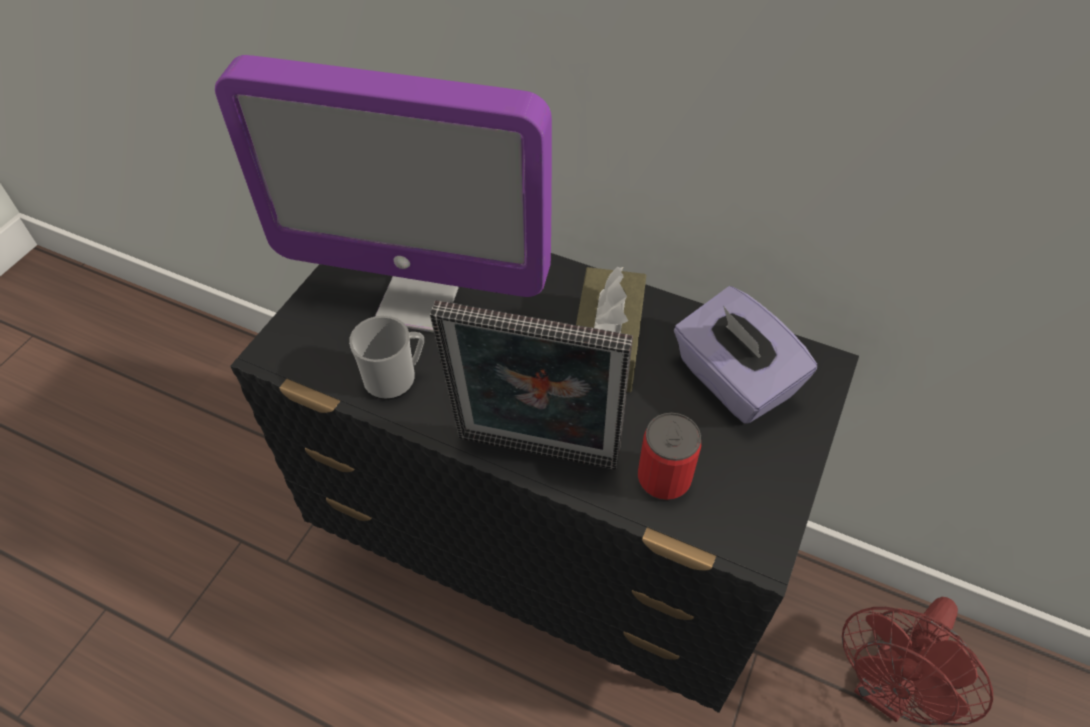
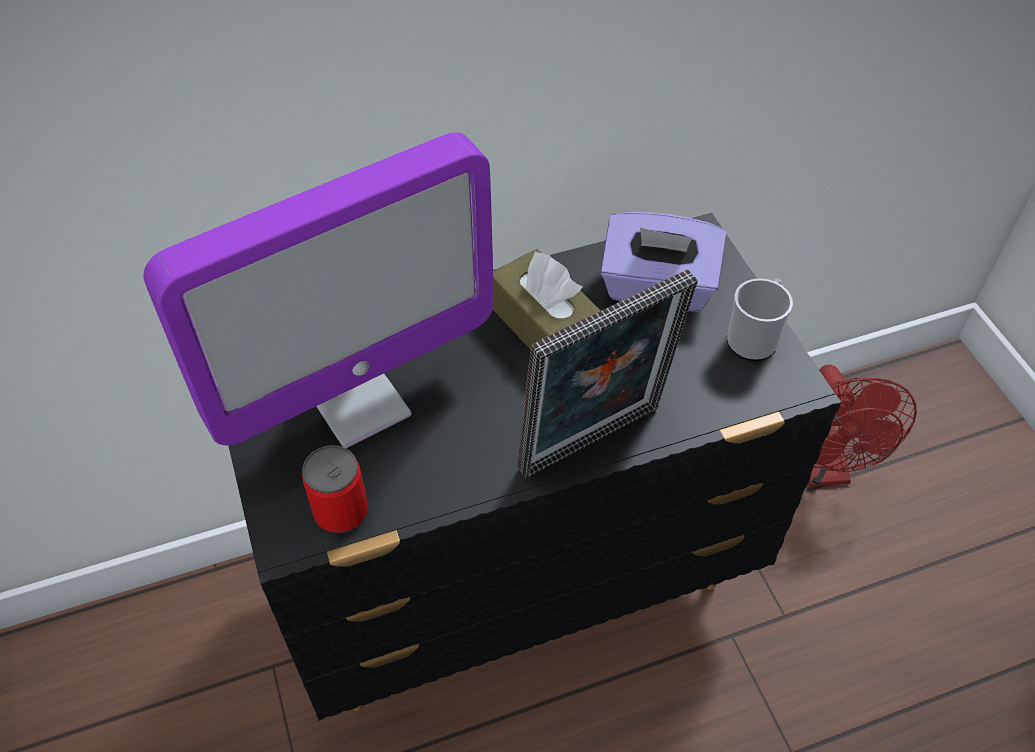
camera: 45 degrees left, 0 degrees up
mug [349,316,424,400] -> mug moved to [727,278,793,361]
can [638,413,701,500] -> can moved to [302,445,368,533]

